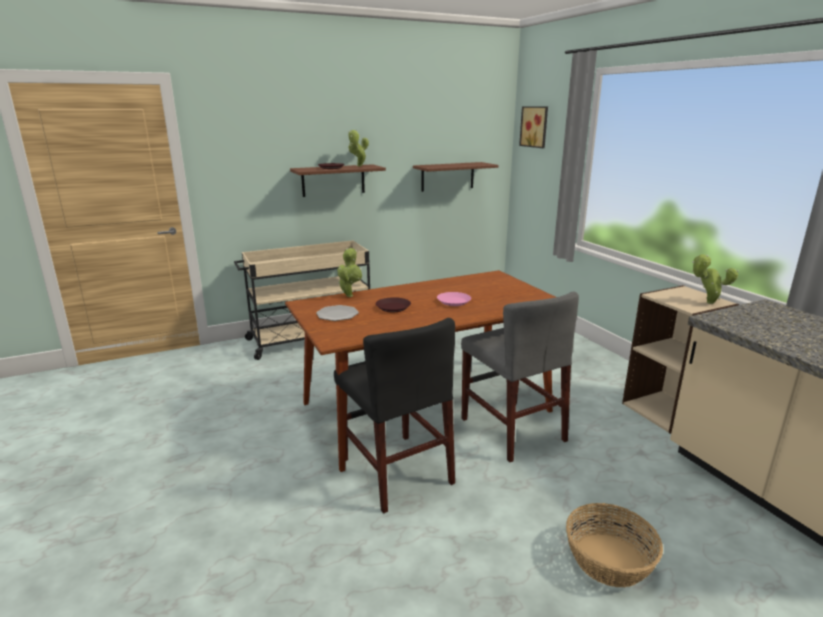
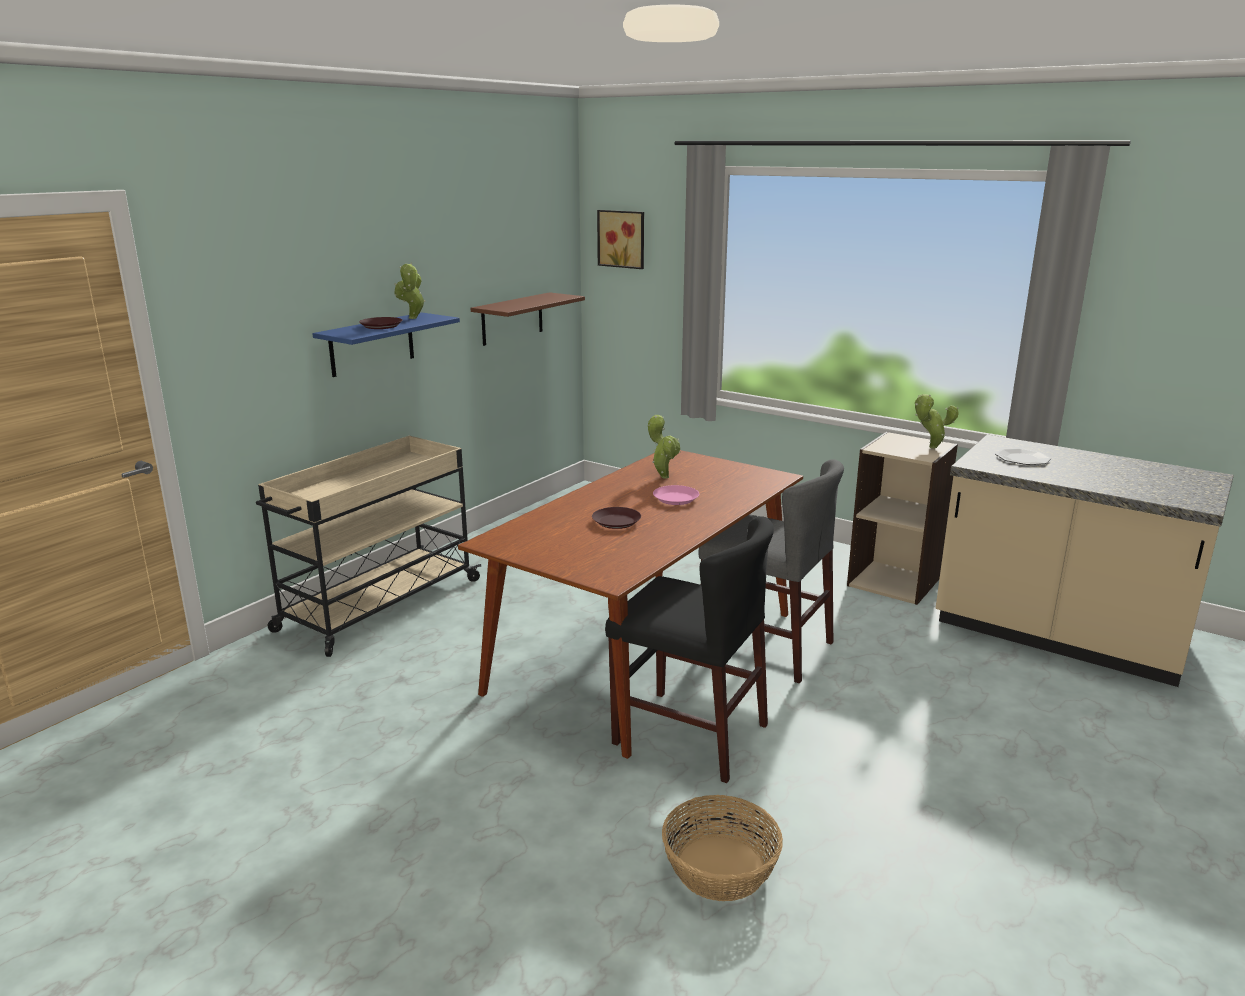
camera: 30 degrees left, 0 degrees up
brown shelf [290,164,386,197] -> blue shelf [312,312,460,377]
plate [316,305,359,321] -> plate moved to [995,448,1051,465]
potted plant [337,248,362,297] -> potted plant moved to [648,415,681,479]
basket [566,503,663,587] -> basket moved to [662,795,783,901]

